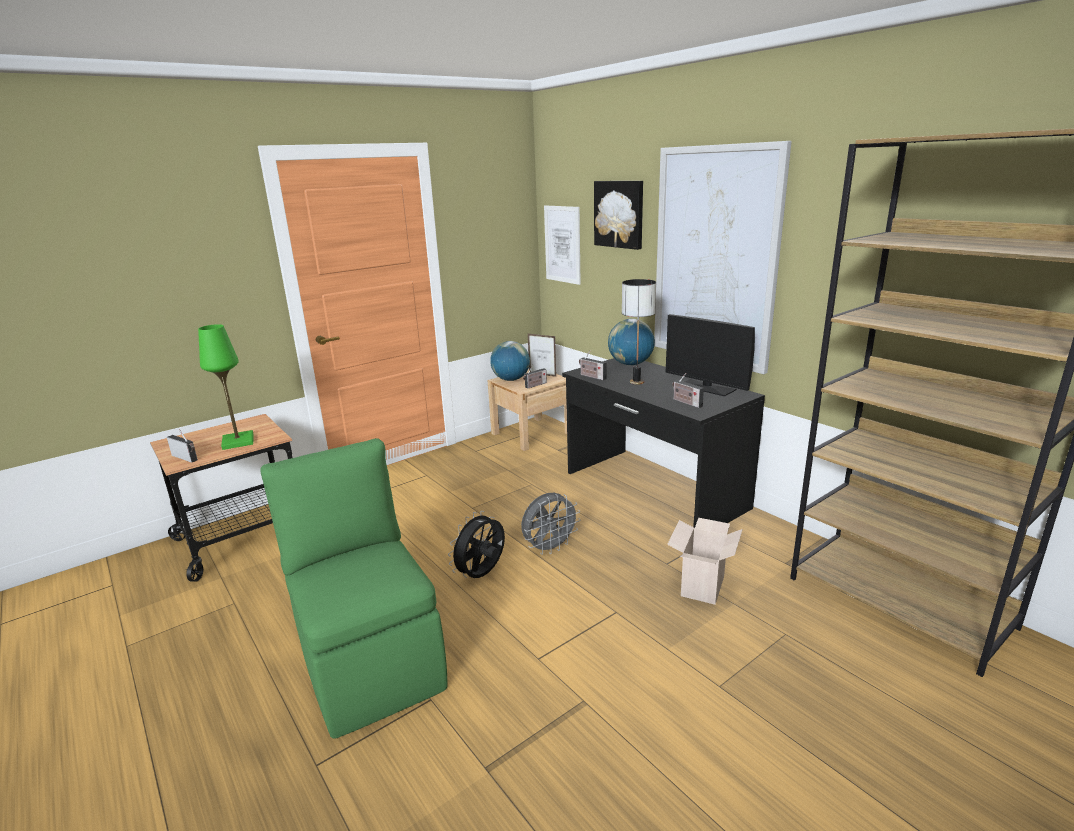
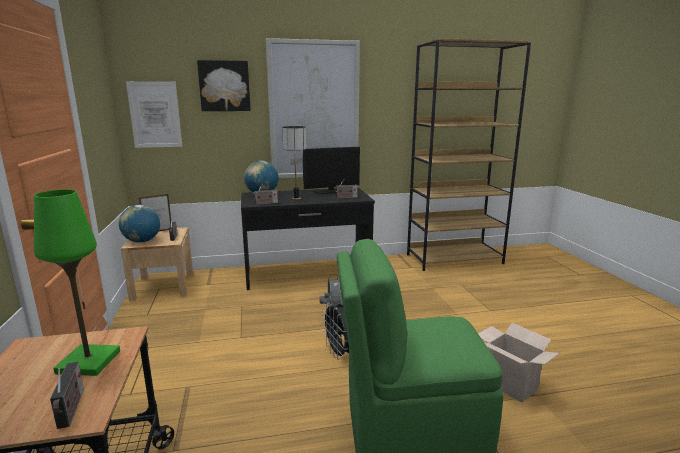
camera: 65 degrees left, 5 degrees down
radio [167,429,198,463] -> radio turned 105 degrees clockwise [50,362,84,429]
cardboard box [667,518,743,605] -> cardboard box moved to [478,323,559,403]

